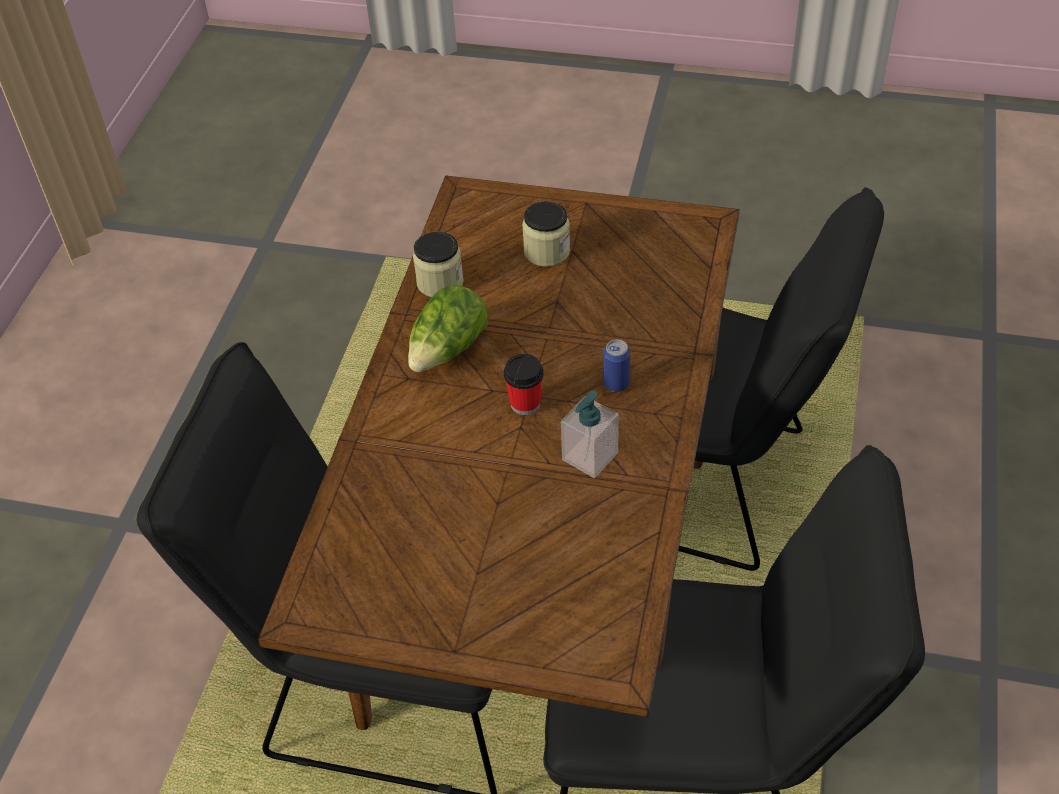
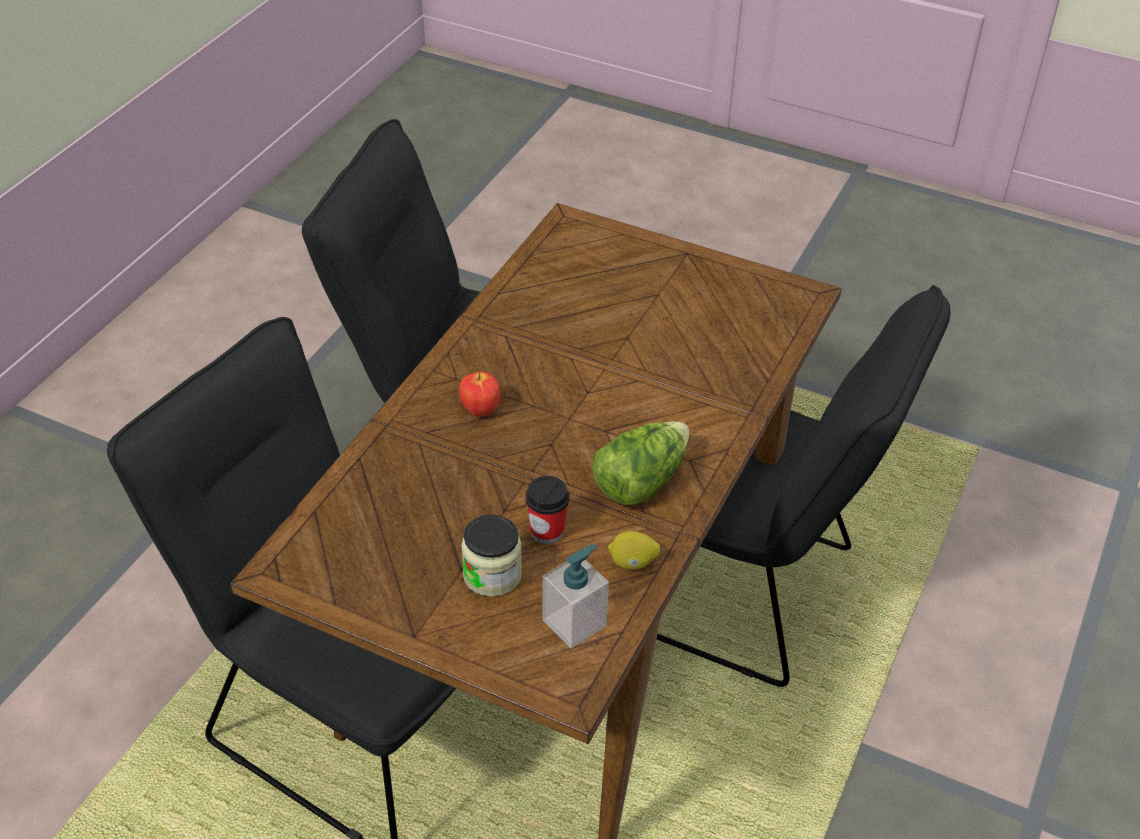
camera: 170 degrees left, 5 degrees down
jar [413,232,464,297] -> lemon [608,531,660,570]
cup [504,354,544,415] -> cup moved to [525,476,569,544]
soap dispenser [561,391,619,478] -> soap dispenser moved to [543,544,609,648]
can [603,339,630,392] -> apple [459,372,501,417]

